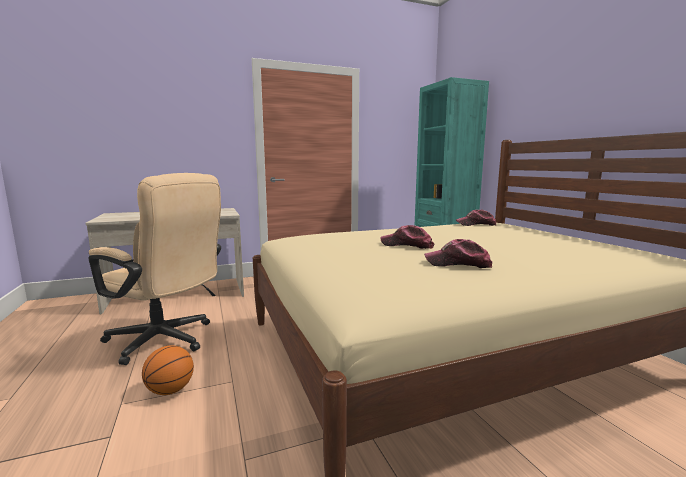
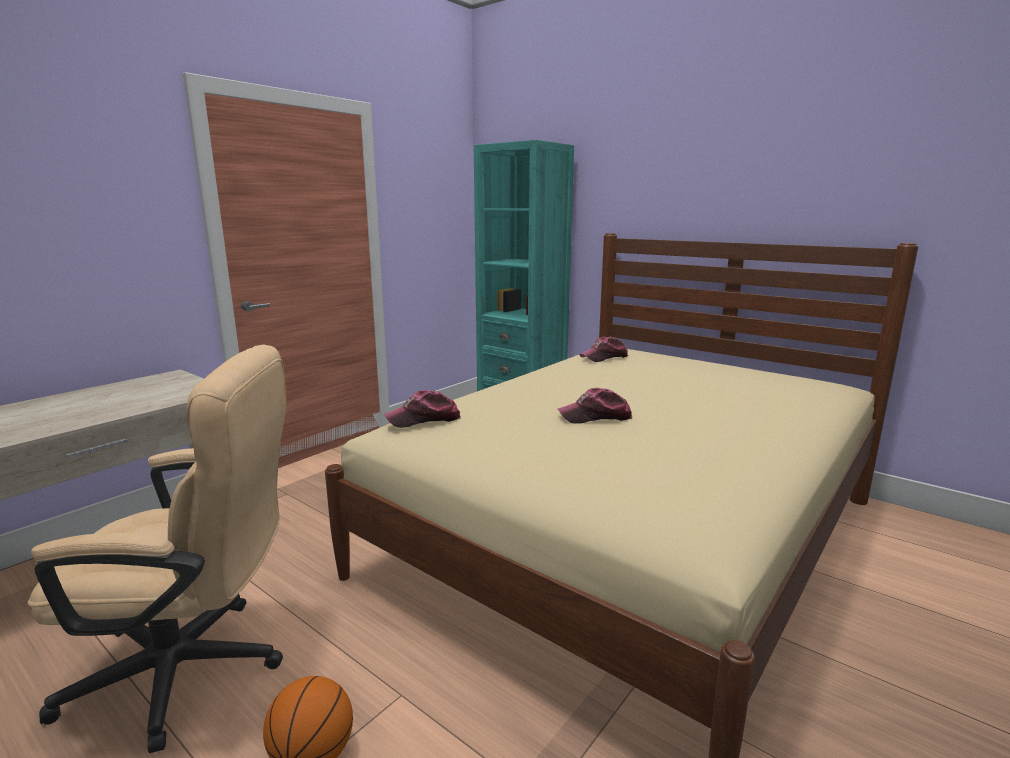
camera: 30 degrees left, 5 degrees up
cap [424,239,493,268] -> cap moved to [384,390,461,428]

